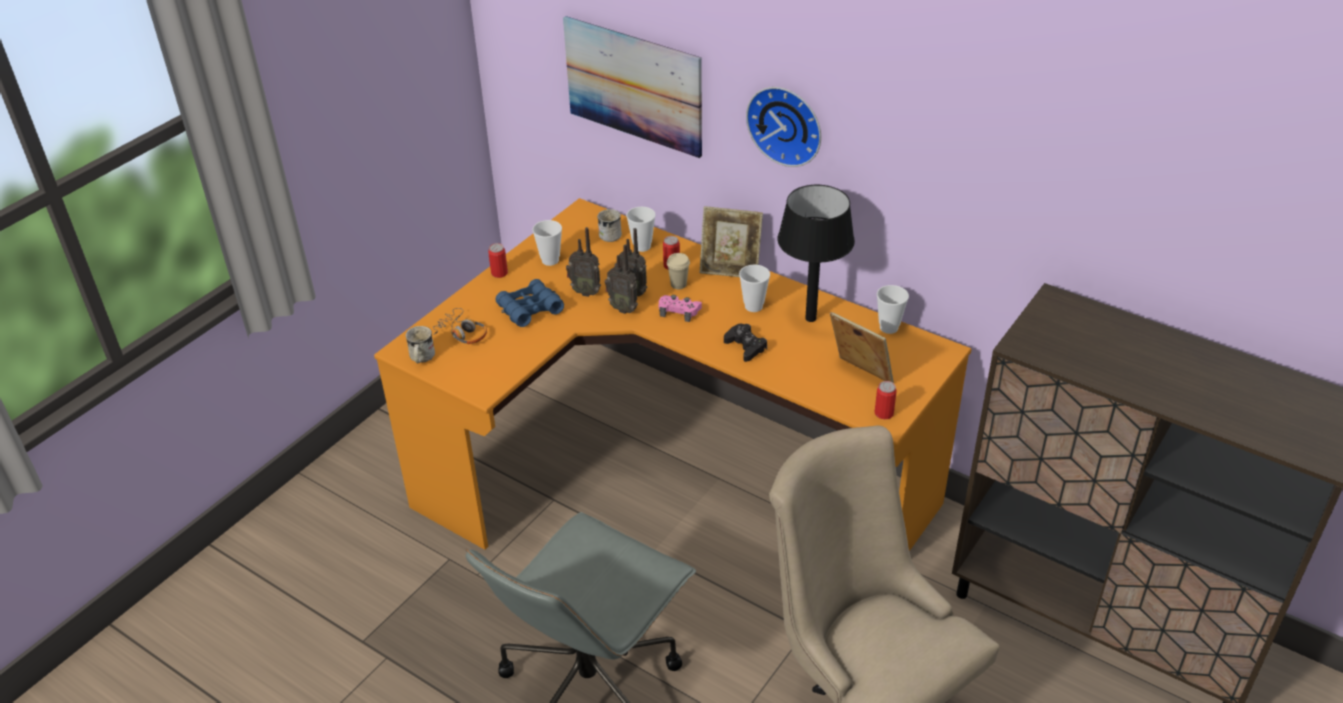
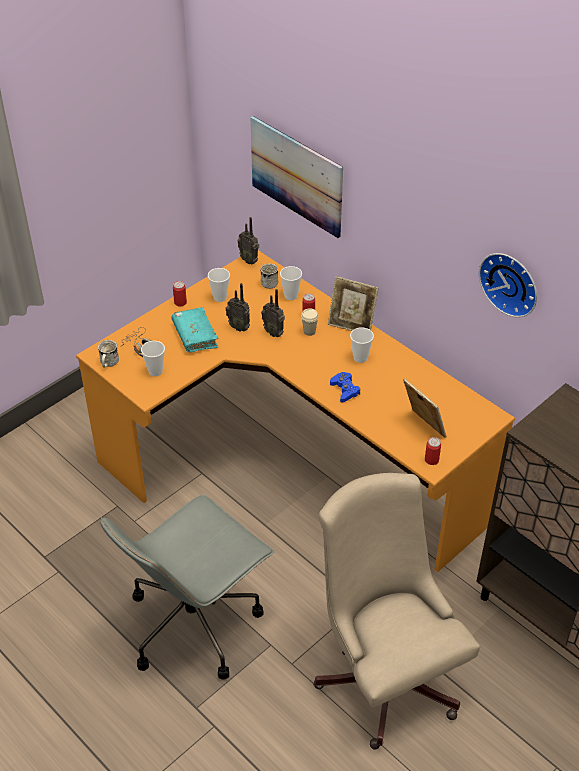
camera: 10 degrees right, 5 degrees up
blue binoculars [495,279,564,327] -> turquoise book [171,307,219,352]
radio [605,244,638,314] -> radio moved to [237,217,259,264]
pink game controller [659,295,702,322] -> none
black game controller [724,324,767,362] -> blue game controller [330,372,360,402]
wall clock [746,87,821,167] -> wall clock moved to [479,253,537,318]
black table lamp [777,185,855,322] -> none
cup [877,285,909,334] -> cup moved to [141,341,165,377]

